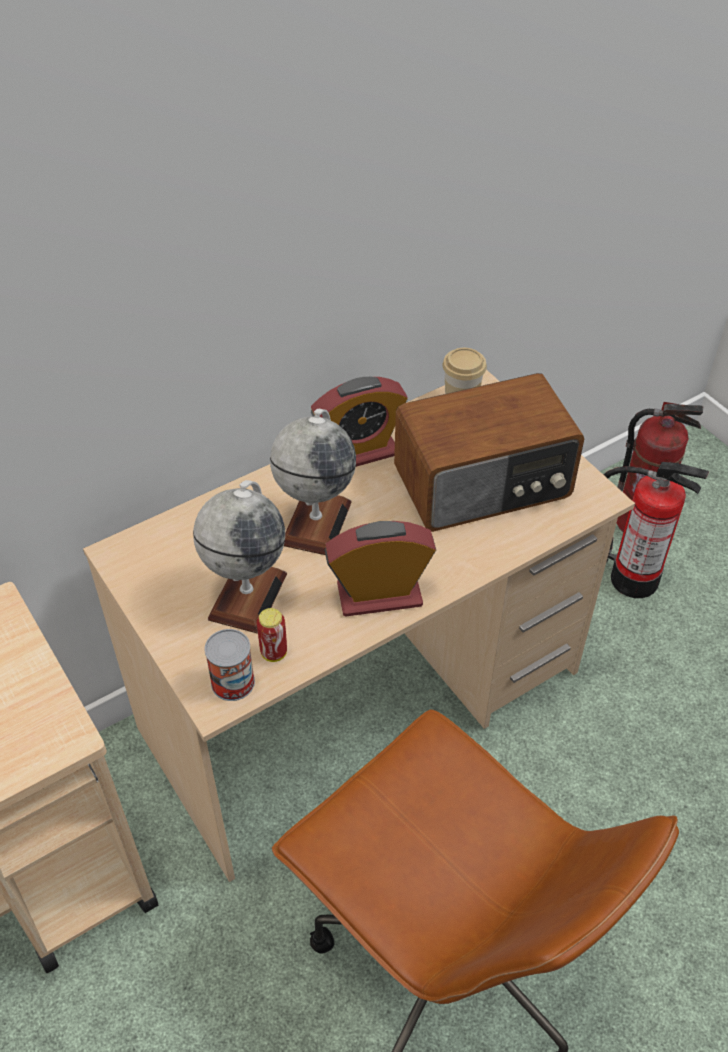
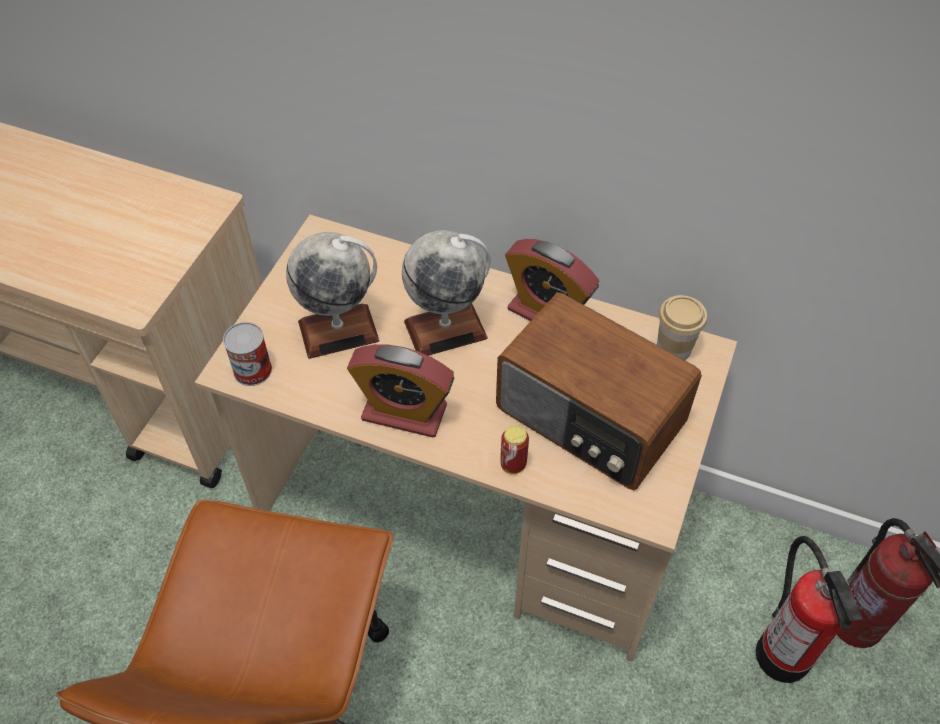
camera: 55 degrees right, 5 degrees up
can [257,608,287,662] -> can moved to [500,425,529,474]
alarm clock [325,521,436,617] -> alarm clock turned 150 degrees clockwise [347,344,454,438]

